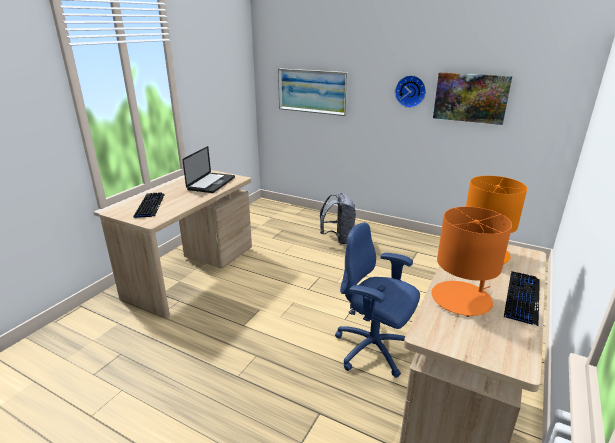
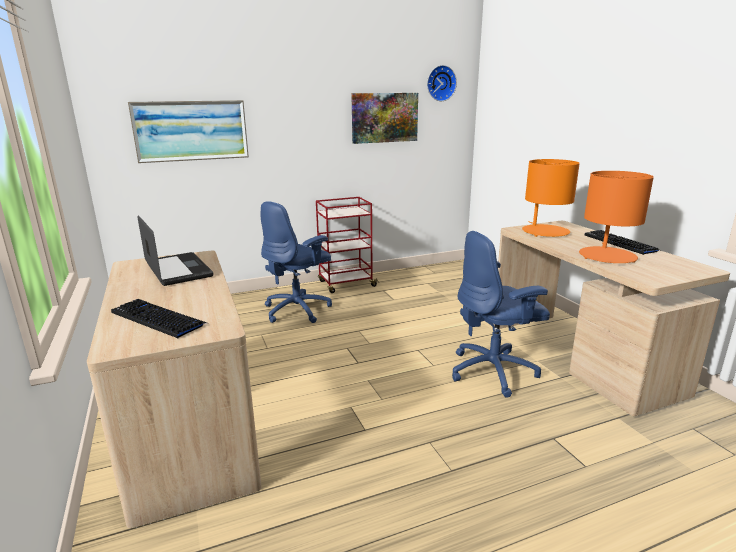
camera: 50 degrees left, 5 degrees down
grey backpack [320,193,356,244] -> blue office chair [261,201,332,323]
wall clock [395,75,426,108] -> wall clock moved to [427,65,457,101]
none -> red cart [316,197,379,293]

